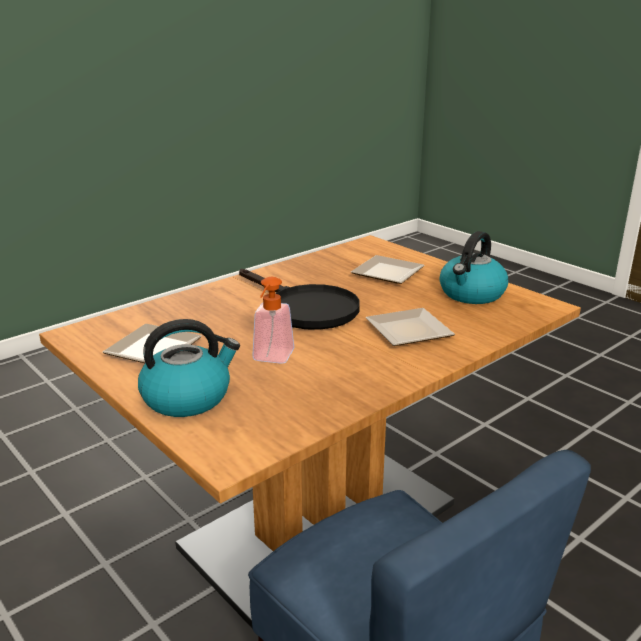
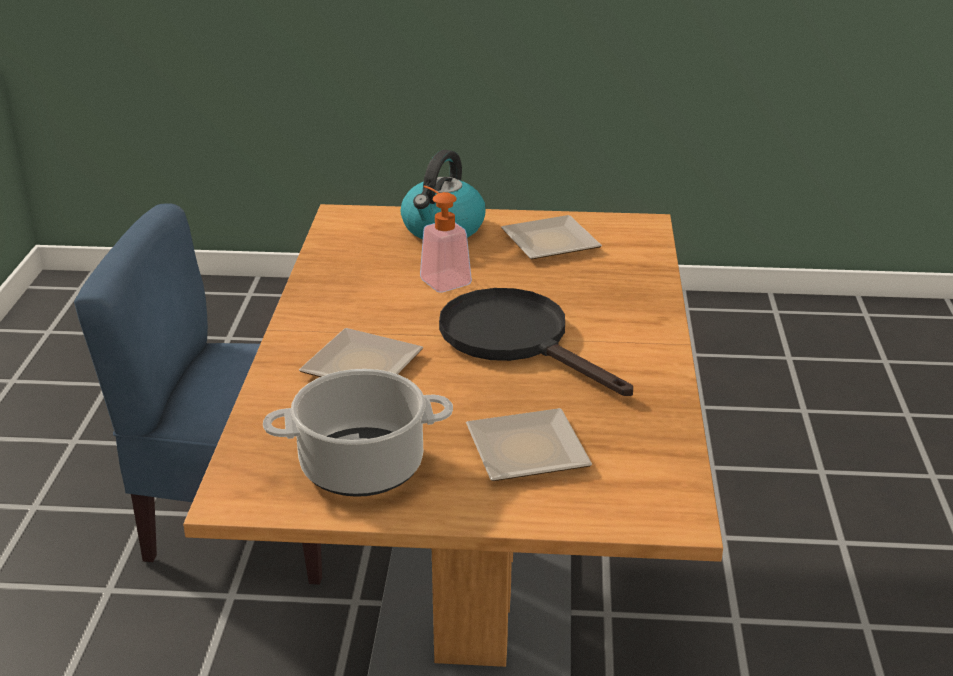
camera: 135 degrees right, 5 degrees up
black frying pan [239,269,360,330] -> black frying pan turned 45 degrees clockwise [439,288,633,396]
kettle [440,231,508,304] -> cooking pot [263,369,453,497]

